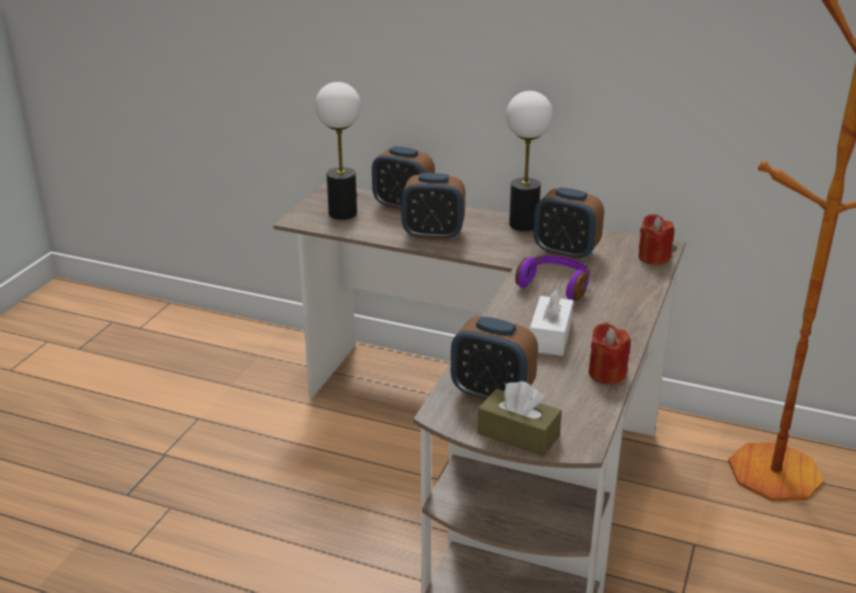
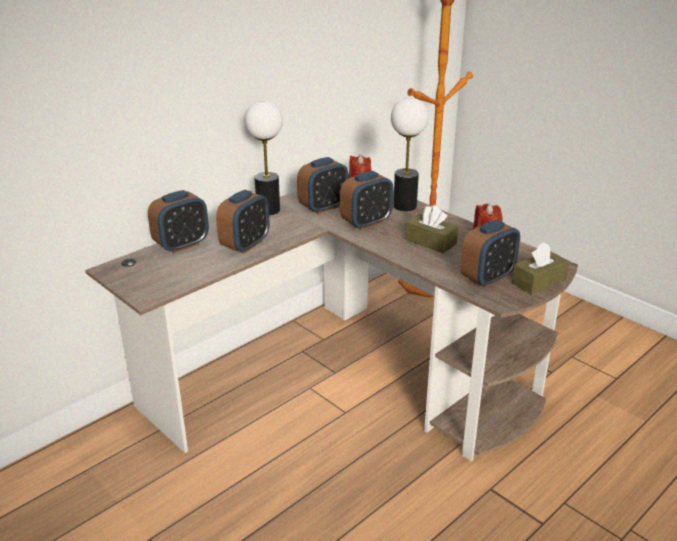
camera: 65 degrees left, 0 degrees up
table lamp [315,82,361,220] -> table lamp moved to [391,97,428,211]
purple headphones [515,255,590,301] -> alarm clock [340,171,394,230]
white tissue box [530,288,573,356] -> brown tissue box [405,205,458,253]

